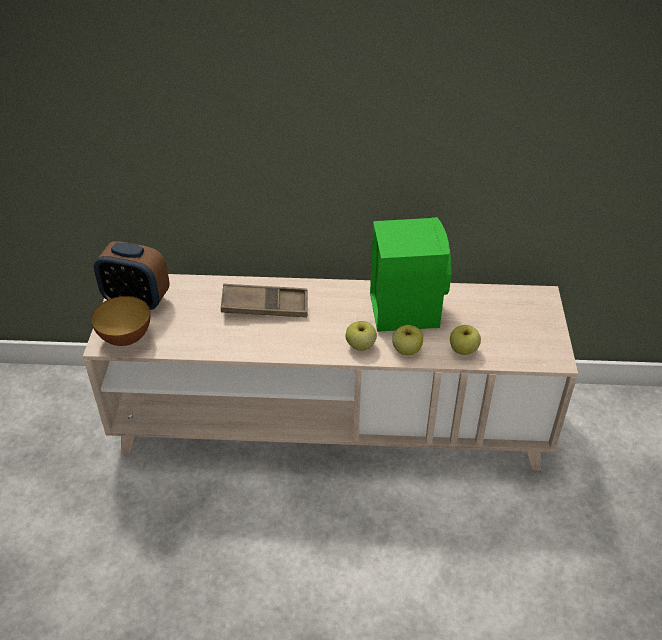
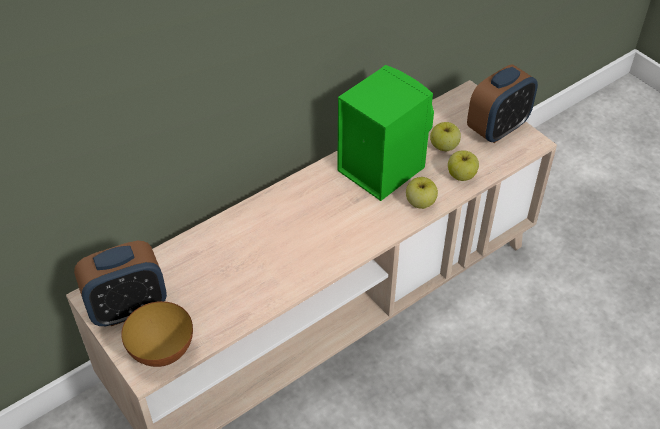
camera: 40 degrees left, 5 degrees up
brown tray [221,284,308,317] -> none
apple [346,321,377,351] -> apple moved to [430,122,461,151]
none -> alarm clock [467,64,538,143]

